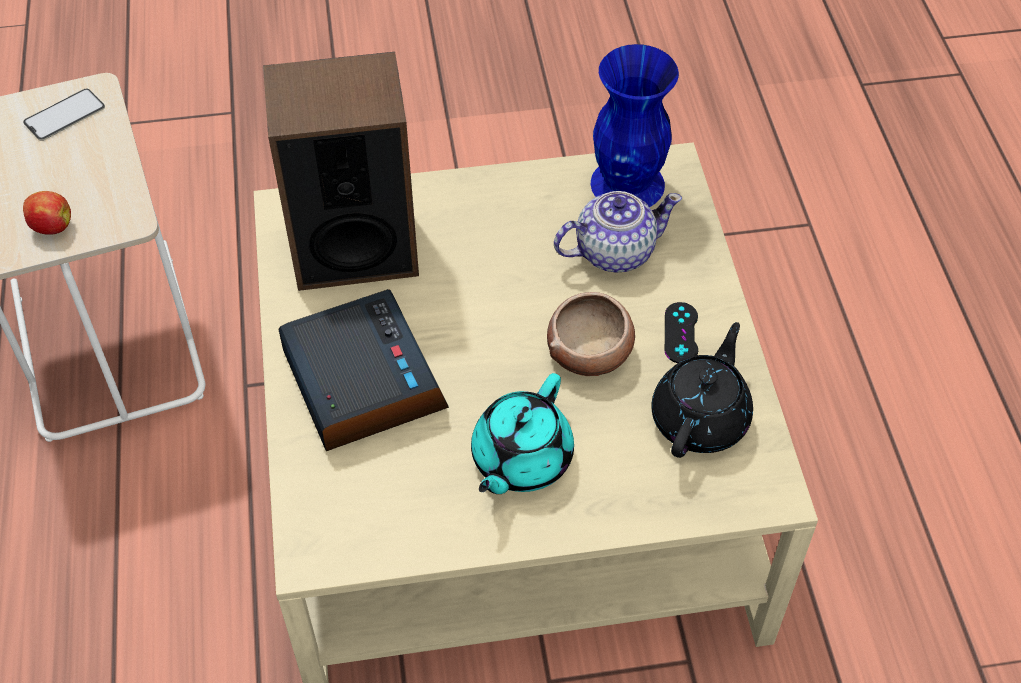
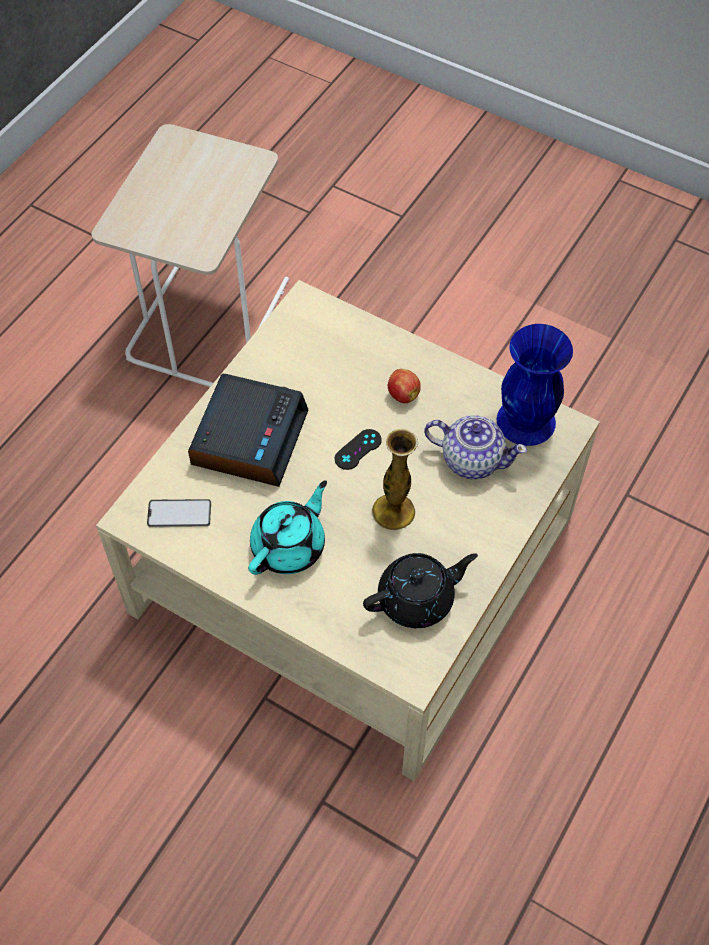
camera: 40 degrees right, 5 degrees up
phone [23,88,105,141] -> phone moved to [147,499,211,527]
apple [23,191,71,235] -> apple moved to [388,369,421,403]
speaker [263,52,419,291] -> none
turquoise teapot [471,373,574,494] -> turquoise teapot turned 150 degrees clockwise [248,480,327,575]
bowl [547,292,635,376] -> vase [371,429,418,530]
black game controller [665,302,698,363] -> black game controller moved to [335,429,382,470]

